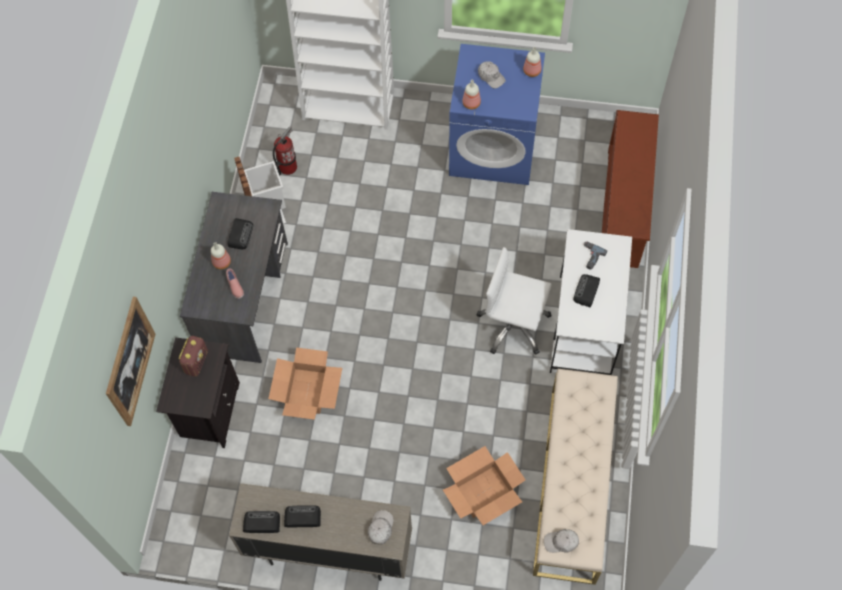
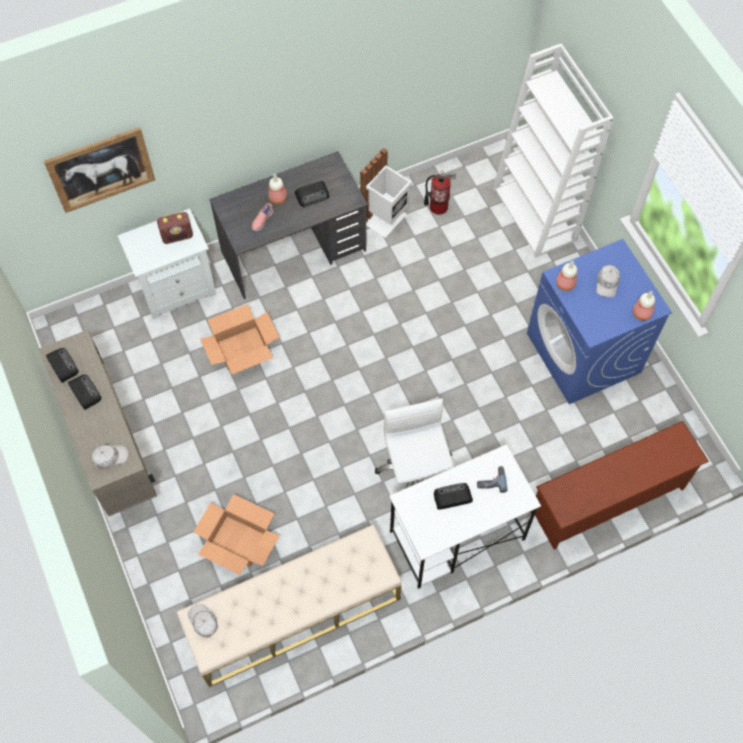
camera: 55 degrees right, 0 degrees up
black nightstand [156,337,240,448] -> white nightstand [117,208,217,319]

